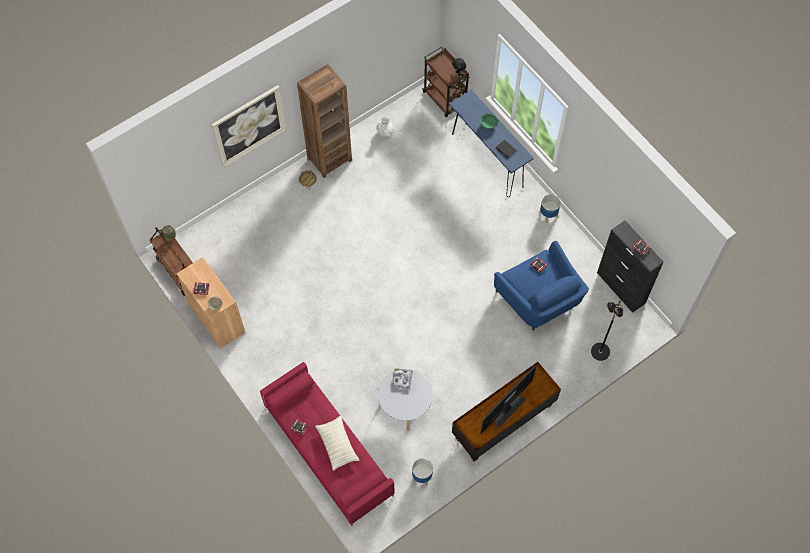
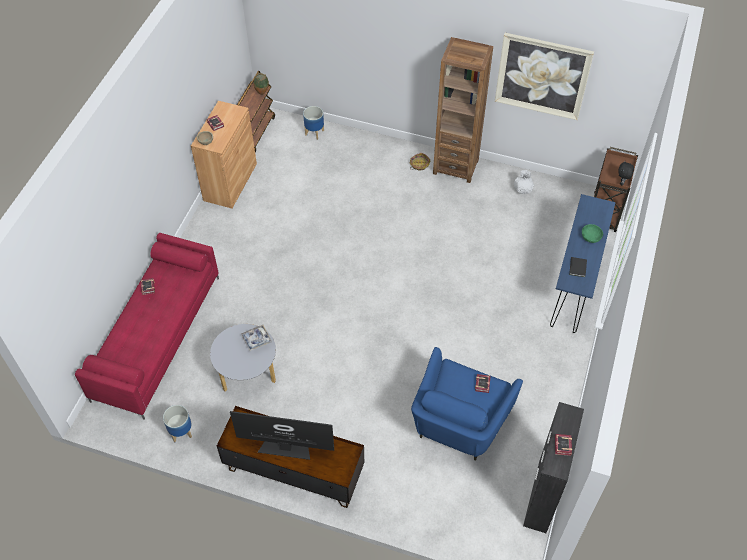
camera: 55 degrees right, 10 degrees down
picture [212,85,287,167] -> picture moved to [495,33,594,120]
pillow [315,416,359,470] -> none
planter [539,194,561,223] -> planter moved to [303,106,324,140]
black floor lamp [591,300,624,361] -> none

